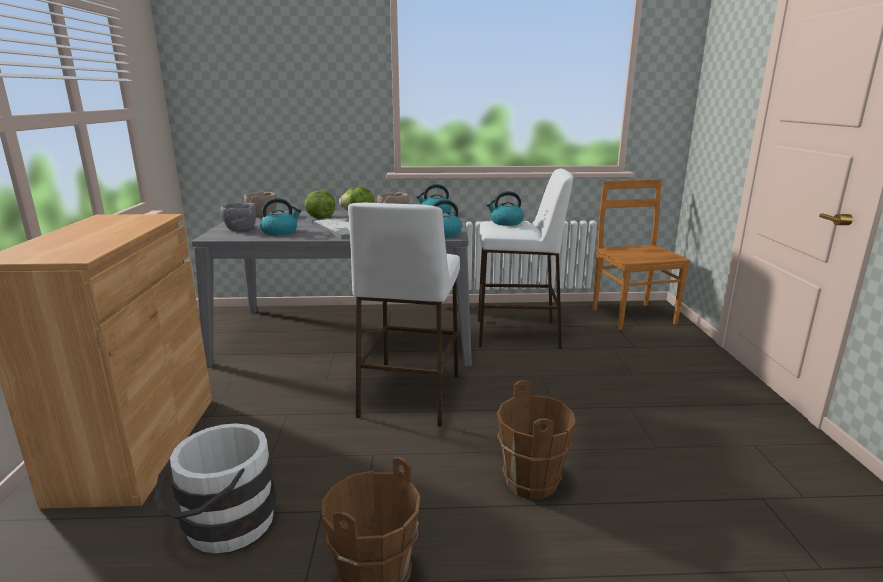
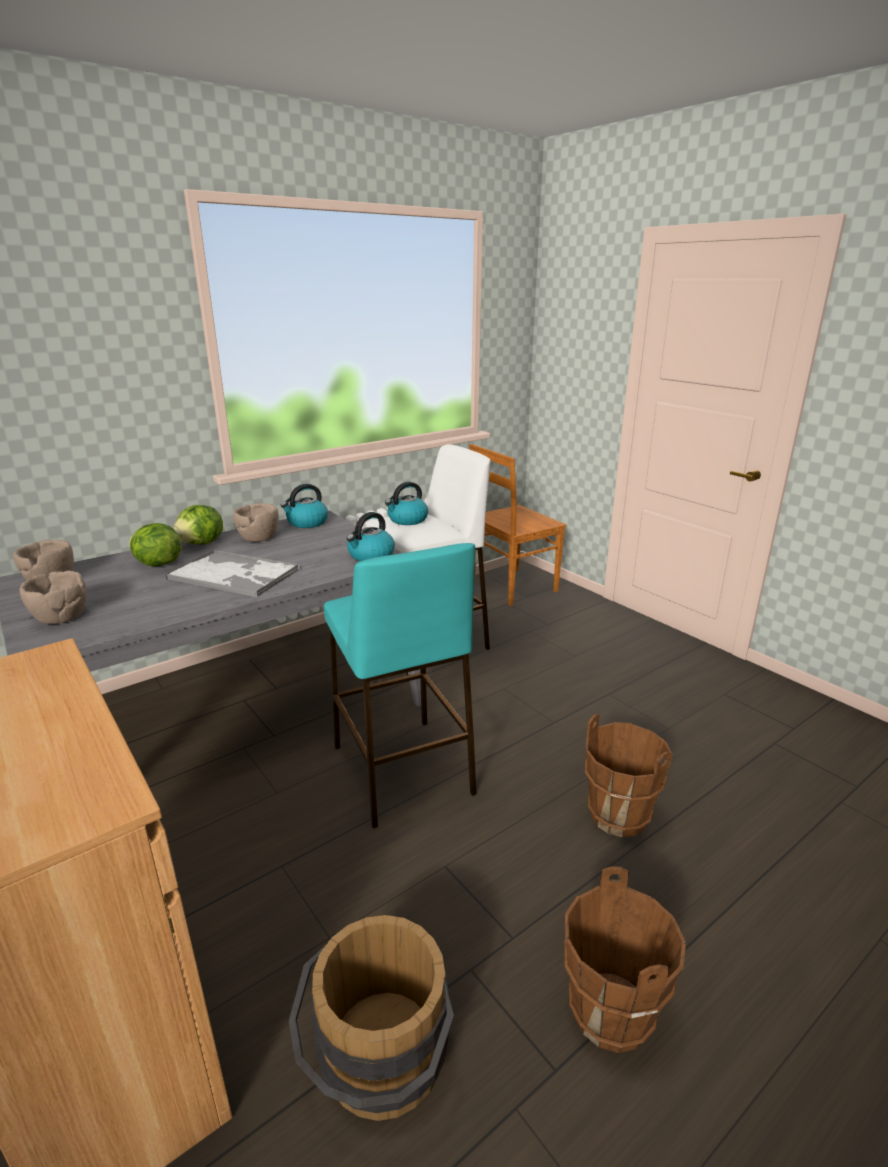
camera: 35 degrees left, 5 degrees up
white bucket [154,423,276,553] -> brown bucket [289,915,454,1121]
grey bowl [220,202,256,231] -> brown bowl [20,570,87,624]
kettle [260,198,301,236] -> none
white stool [348,203,460,427] -> turquoise stool [324,543,477,829]
brown chair [593,179,690,330] -> brown chair turned 75 degrees counterclockwise [469,444,566,606]

